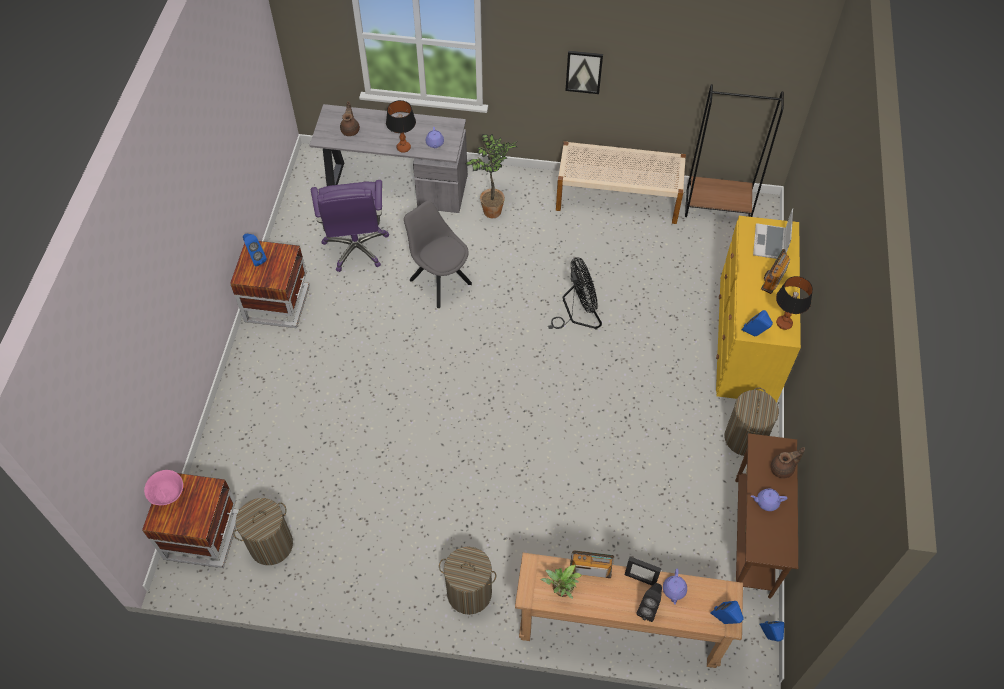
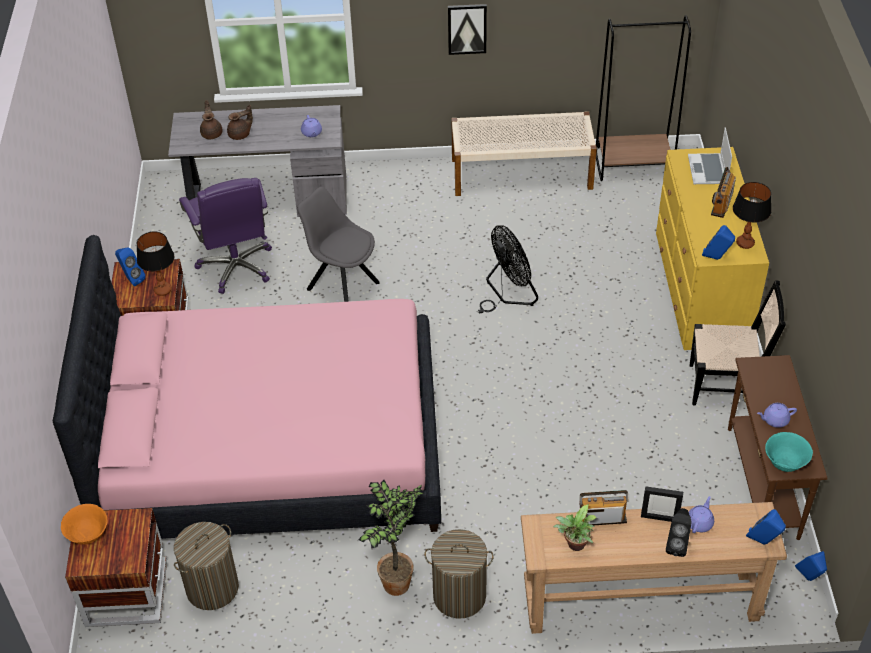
camera: 10 degrees left, 10 degrees down
pink bowl [144,470,183,505] -> orange bowl [61,504,107,545]
table lamp [386,100,416,153] -> table lamp moved to [137,231,175,296]
potted plant [465,134,517,219] -> potted plant moved to [359,480,424,596]
purple teapot [663,569,687,605] -> purple teapot turned 150 degrees counterclockwise [689,496,714,533]
laundry basket [725,387,779,456] -> chair [690,280,786,405]
brown teapot [770,447,805,479] -> brown teapot moved to [227,105,253,140]
none -> pink bed [53,235,441,539]
none -> turquoise bowl [765,432,813,472]

